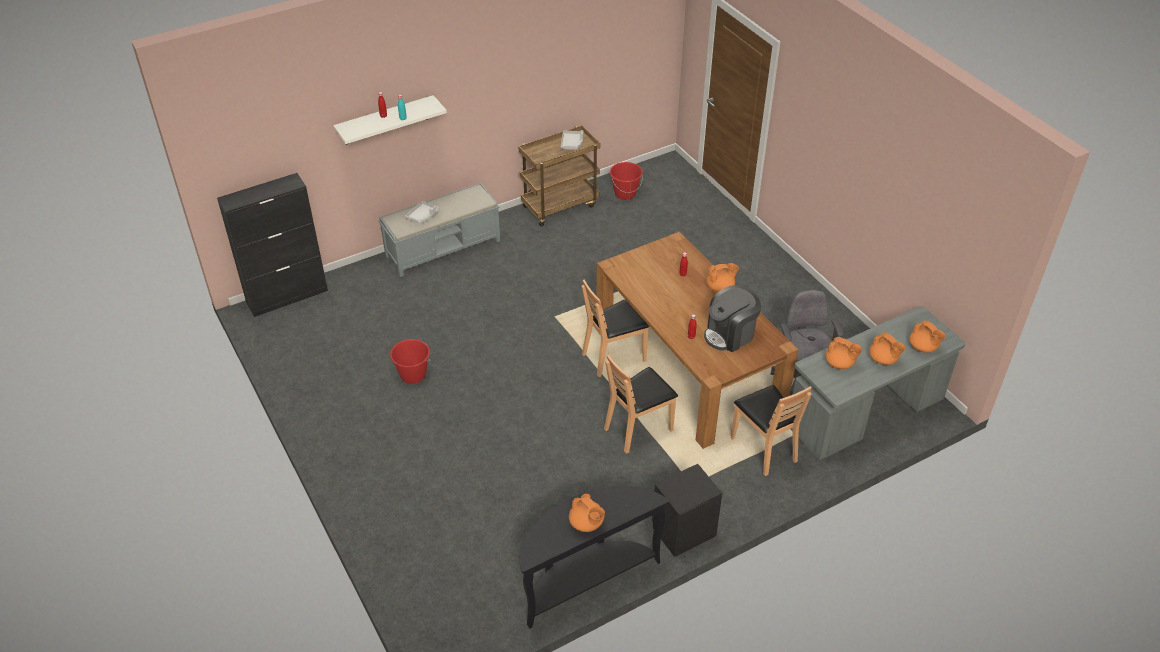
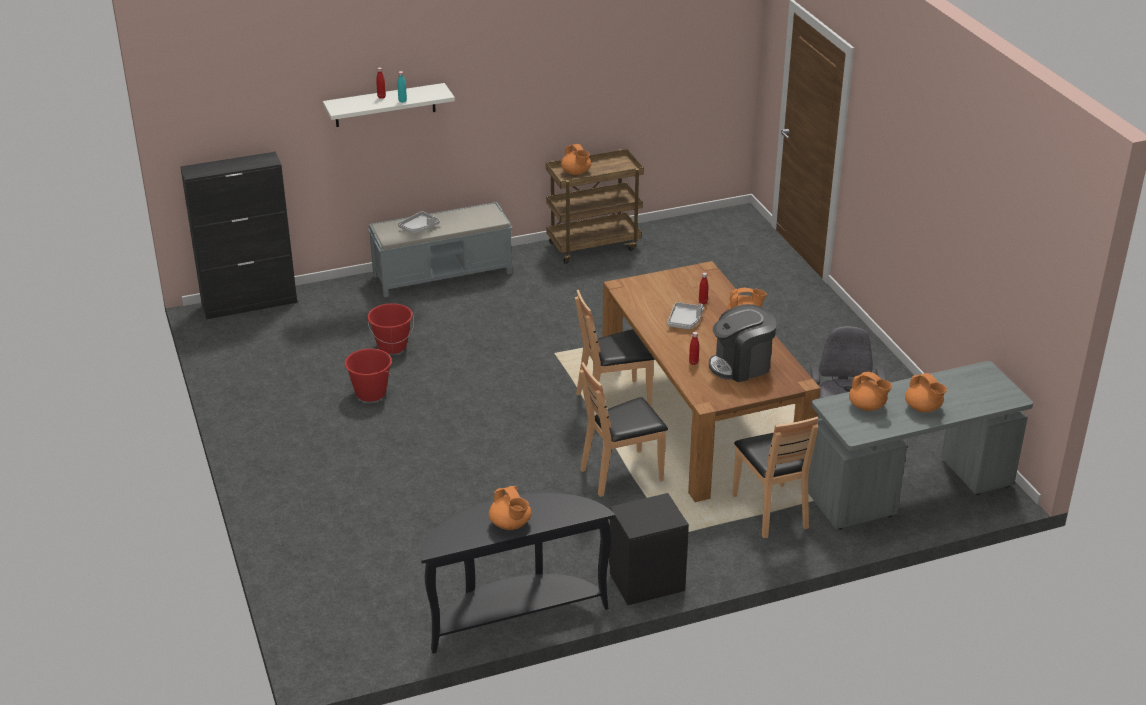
camera: 10 degrees right, 10 degrees down
grey tray [561,130,584,150] -> grey tray moved to [667,302,704,329]
red bucket [610,162,643,200] -> red bucket moved to [367,303,414,354]
orange teapot [909,321,946,353] -> orange teapot moved to [561,144,591,175]

